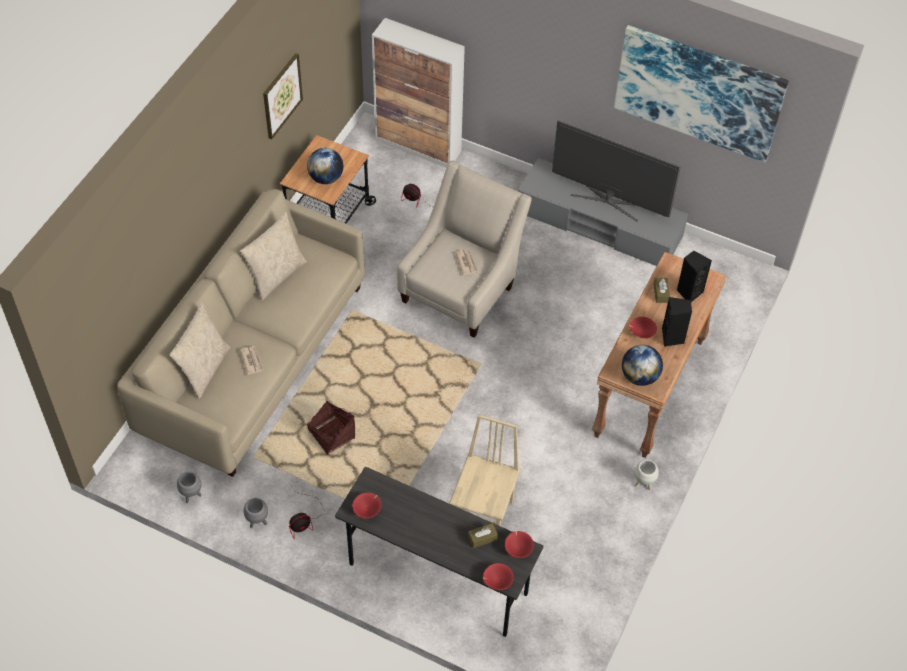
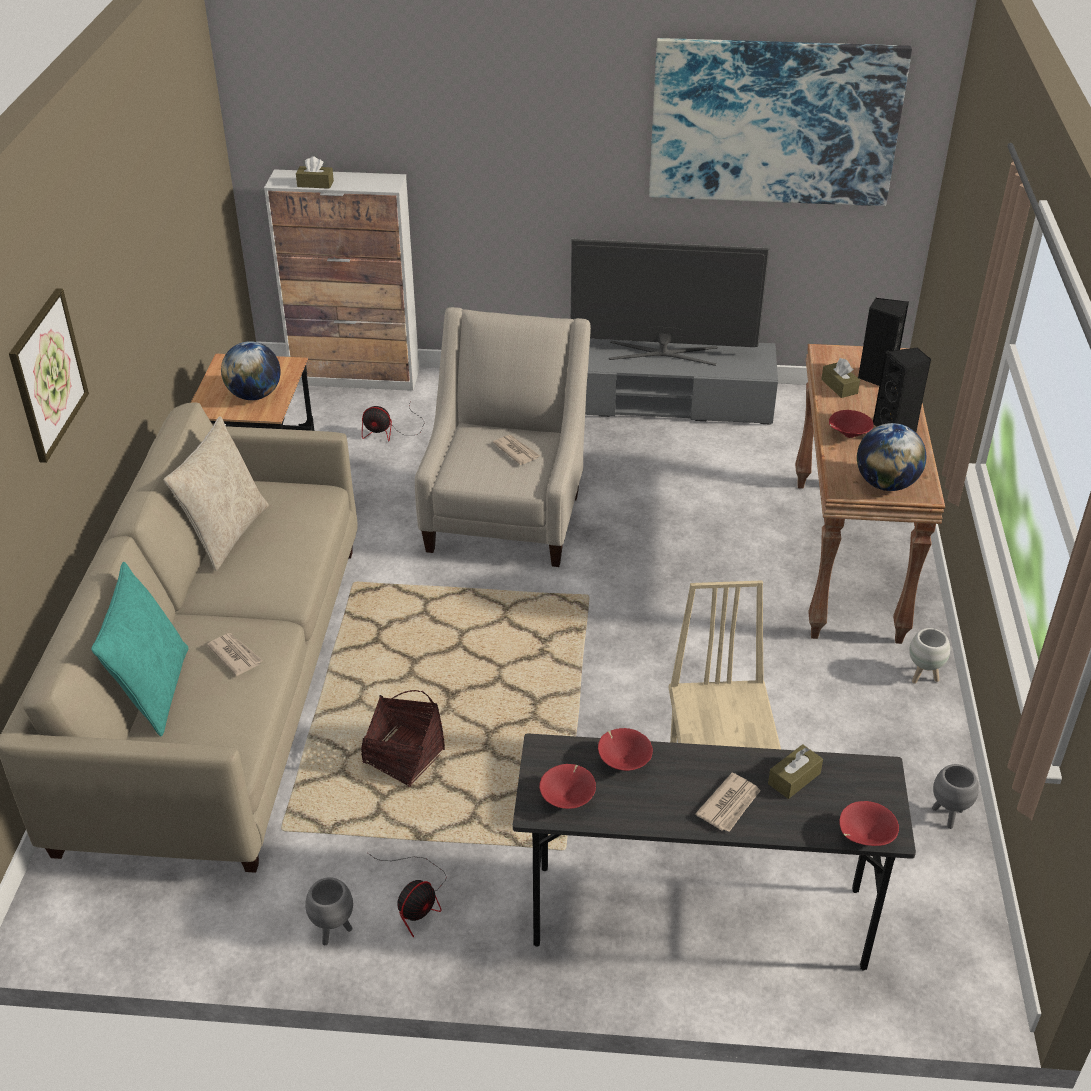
camera: 20 degrees left, 15 degrees down
beige pillow [170,303,231,399] -> turquoise pillow [91,562,189,736]
grey planter [177,472,202,503] -> grey planter moved to [932,764,979,829]
picture [263,53,303,140] -> picture moved to [9,288,89,463]
red bowl [505,531,534,558] -> red bowl moved to [598,728,653,771]
none -> brown tissue box [296,156,334,189]
none -> newspaper [695,773,761,832]

